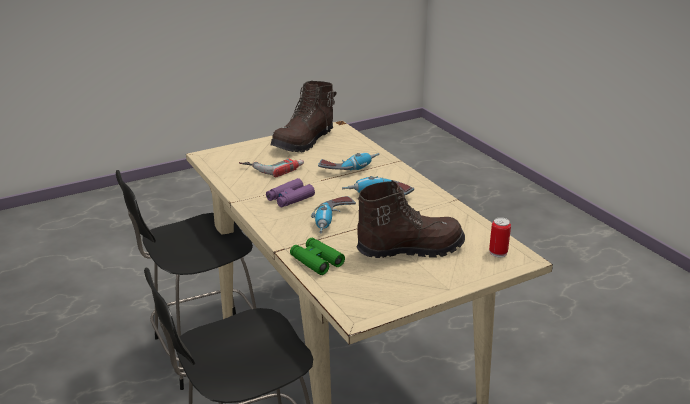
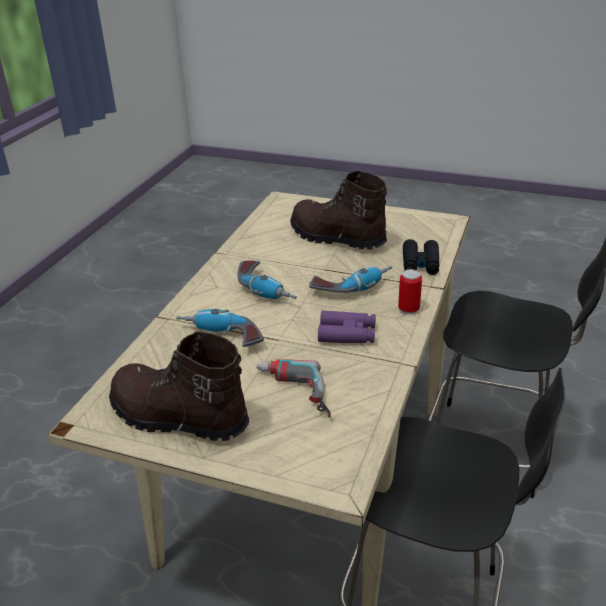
camera: 130 degrees left, 5 degrees up
brown boot [270,81,337,152] -> brown boot turned 150 degrees counterclockwise [109,331,249,441]
green binoculars [290,238,345,275] -> black binoculars [403,239,439,275]
can [489,217,511,257] -> can moved to [398,269,422,315]

